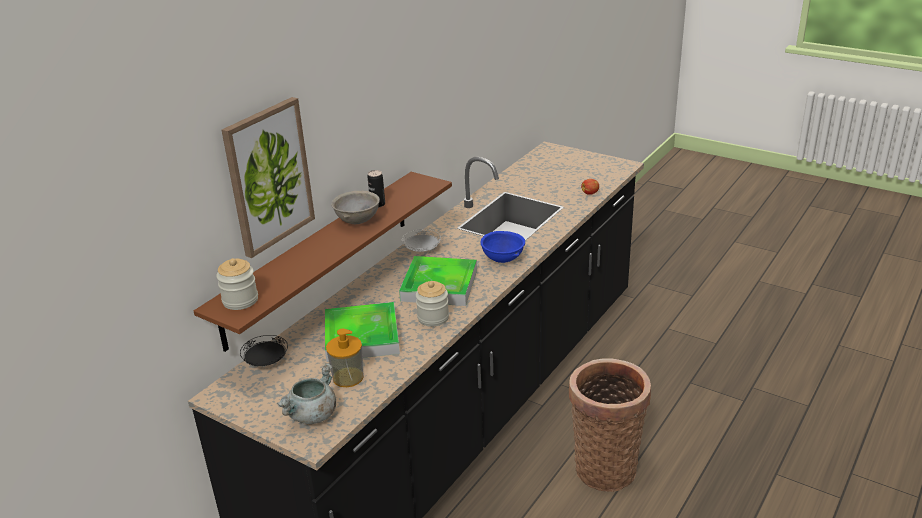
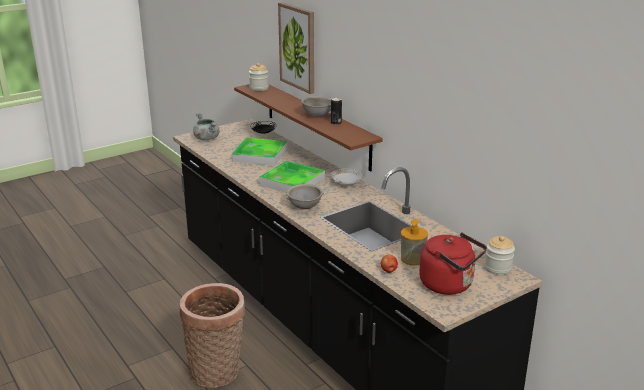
camera: 110 degrees right, 5 degrees down
soap dispenser [326,329,364,387] -> soap dispenser moved to [401,219,428,265]
jar [416,281,449,327] -> jar moved to [485,236,515,275]
blue bowl [481,231,525,263] -> grey bowl [286,184,324,209]
none -> red kettle [419,233,487,295]

